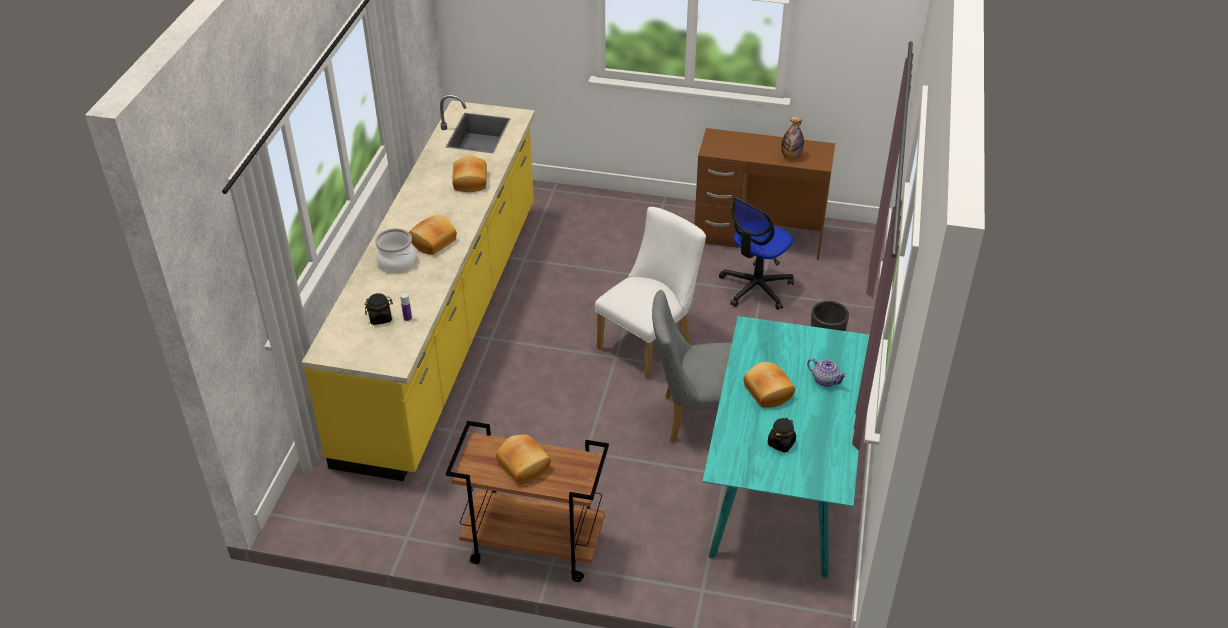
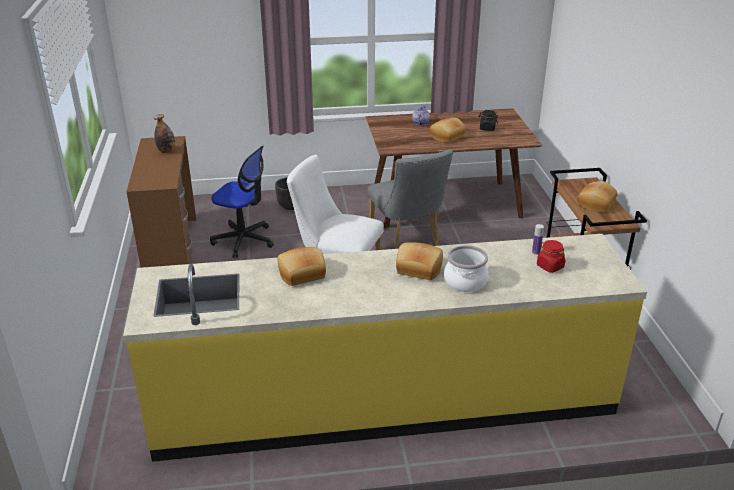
camera: 110 degrees left, 10 degrees down
black jar [365,293,393,325] -> red jar [537,240,565,273]
turquoise dining table [702,316,869,578] -> brown dining table [366,108,542,228]

